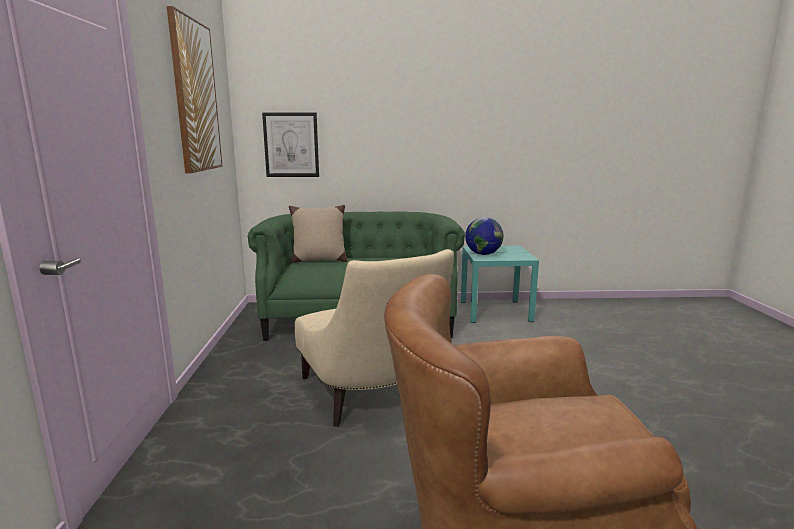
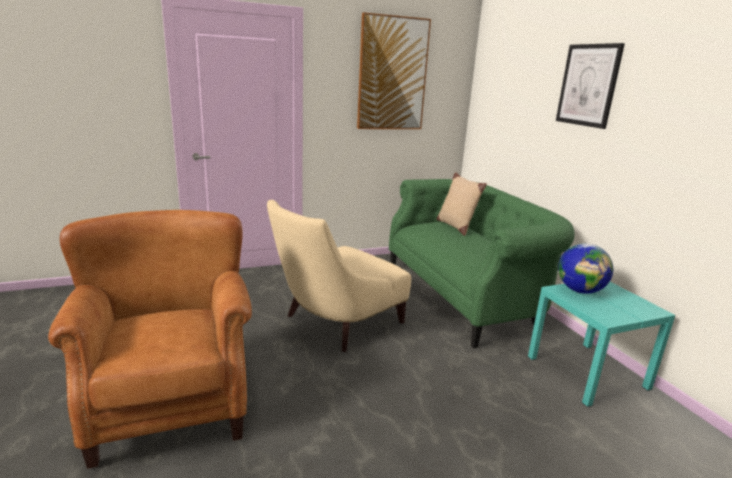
camera: 70 degrees right, 5 degrees up
picture [262,112,319,177] -> picture moved to [556,43,625,129]

